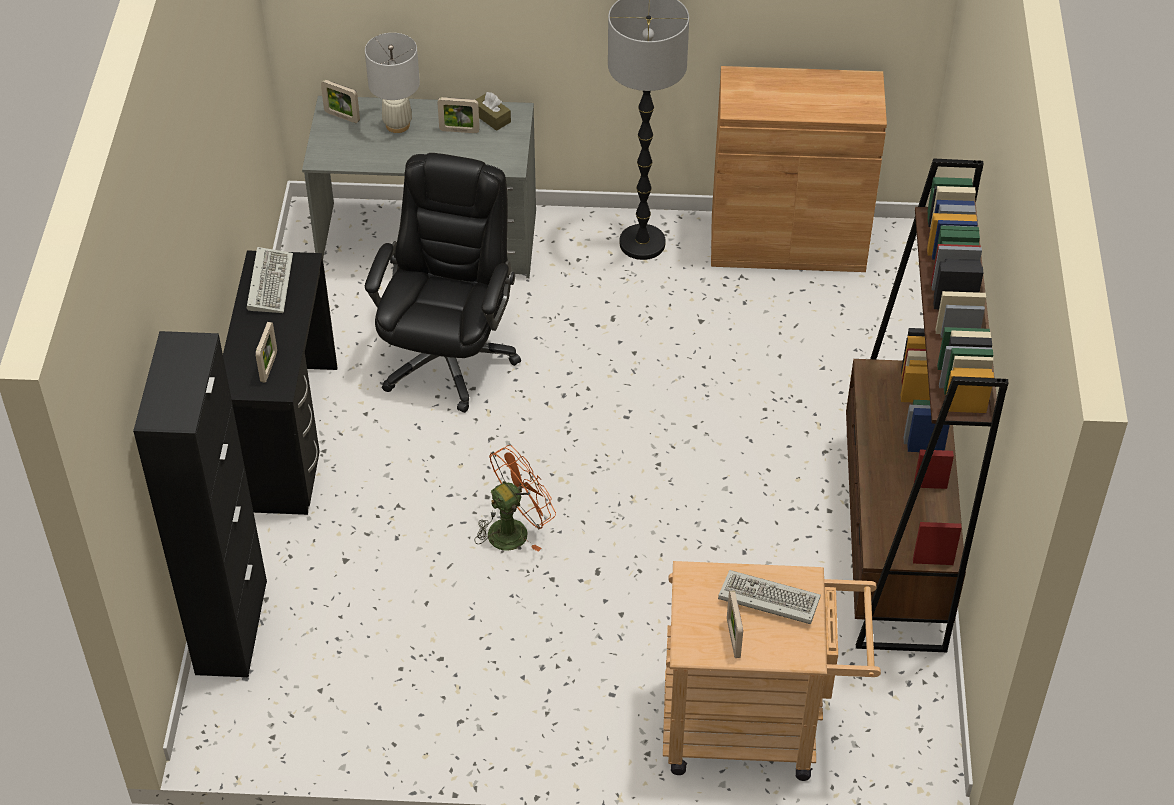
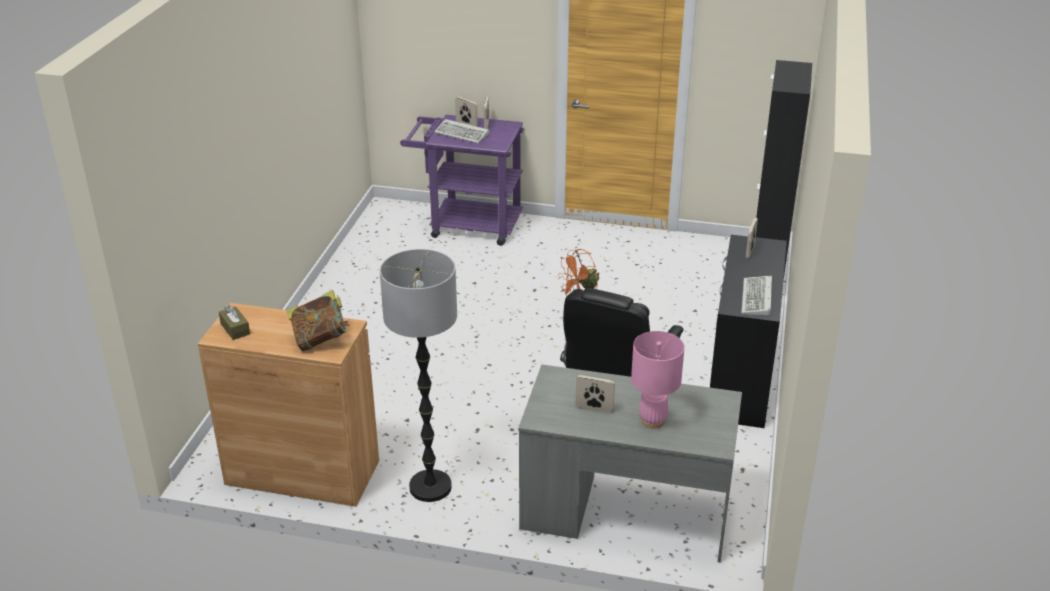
camera: 170 degrees left, 15 degrees down
picture frame [321,80,360,123] -> picture frame moved to [455,97,478,127]
white table lamp [365,33,420,133] -> pink table lamp [631,331,684,429]
brown tissue box [475,92,511,131] -> brown tissue box moved to [219,305,250,340]
beige cart [663,561,881,781] -> purple cart [400,115,524,246]
brown bookcase [846,158,1009,652] -> none
none -> book [287,290,350,351]

